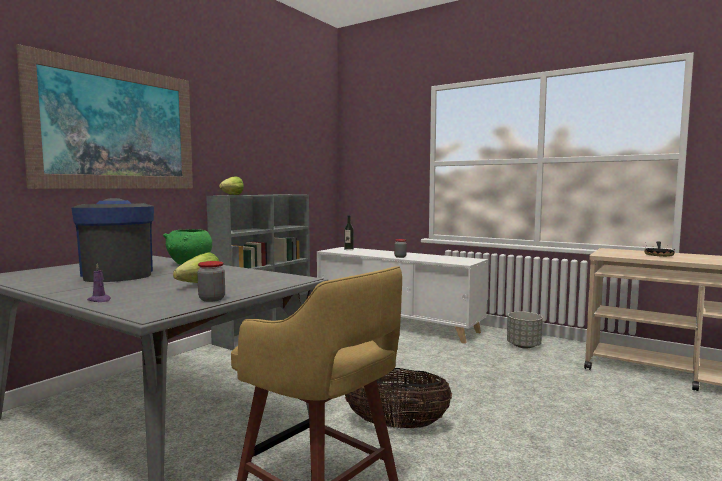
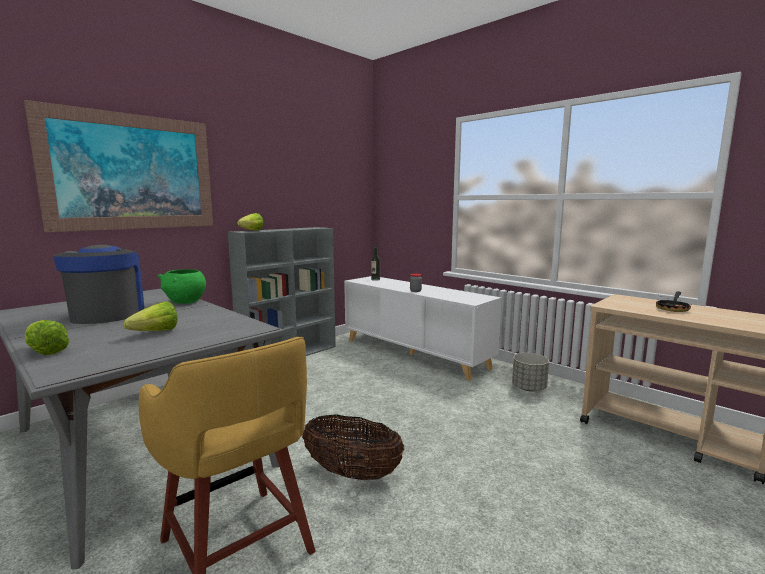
camera: 10 degrees right, 5 degrees up
purple candle [87,263,111,302] -> lettuce [25,320,70,355]
jar [197,261,225,302] -> none

